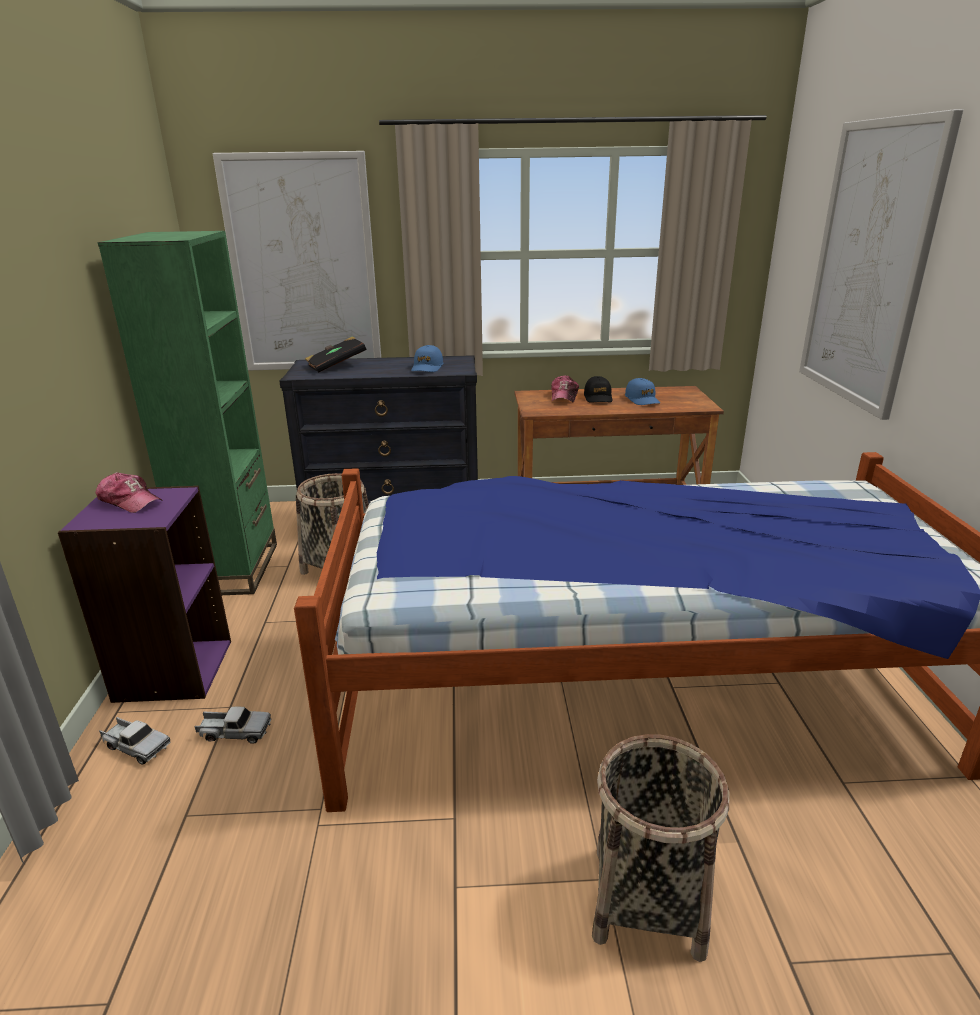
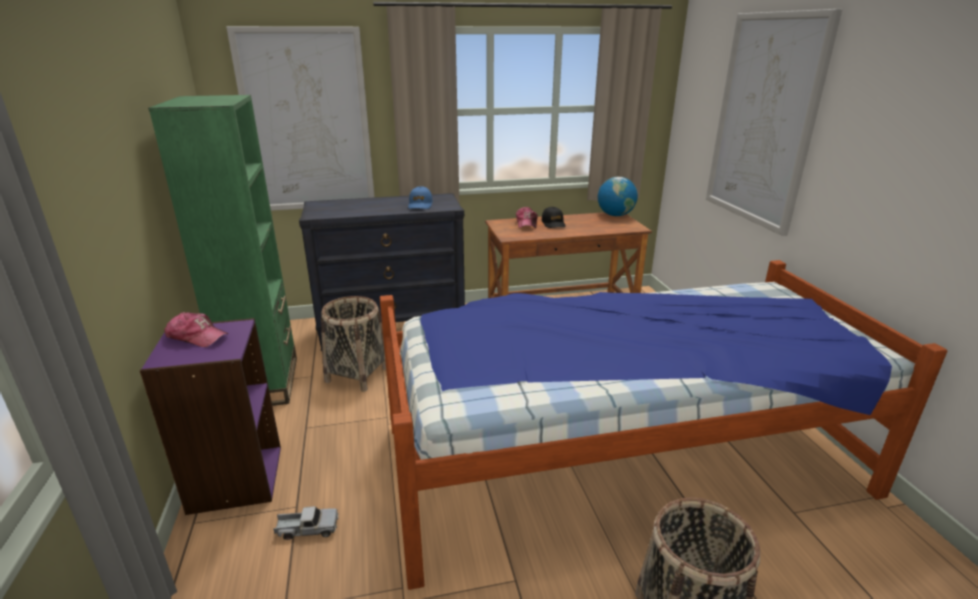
camera: 10 degrees left, 0 degrees up
toy truck [99,717,170,765] -> none
black book [305,336,366,373] -> none
blue cap [625,378,660,405] -> none
none -> globe [598,177,638,216]

